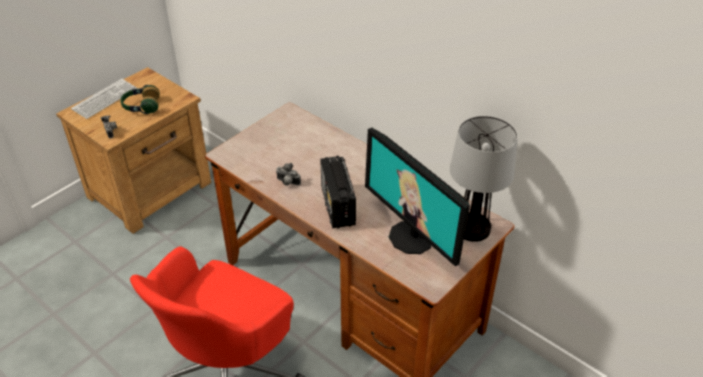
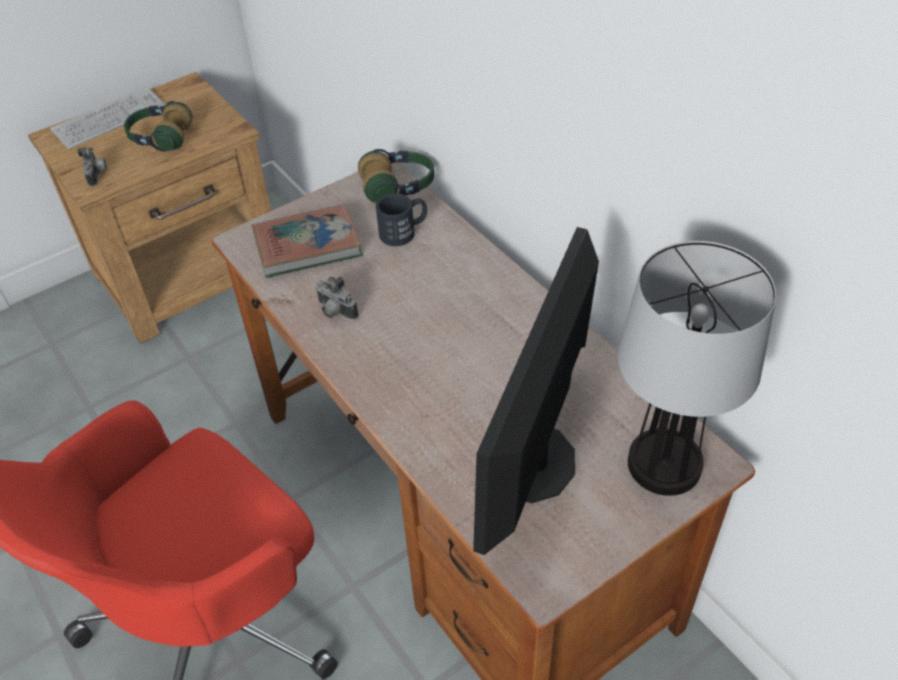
camera: 15 degrees right, 5 degrees up
radio [320,156,356,228] -> none
monitor [365,128,470,267] -> monitor turned 45 degrees clockwise [473,227,599,555]
none -> book [251,204,363,278]
none -> headphones [358,149,434,203]
none -> black mug [376,193,427,246]

